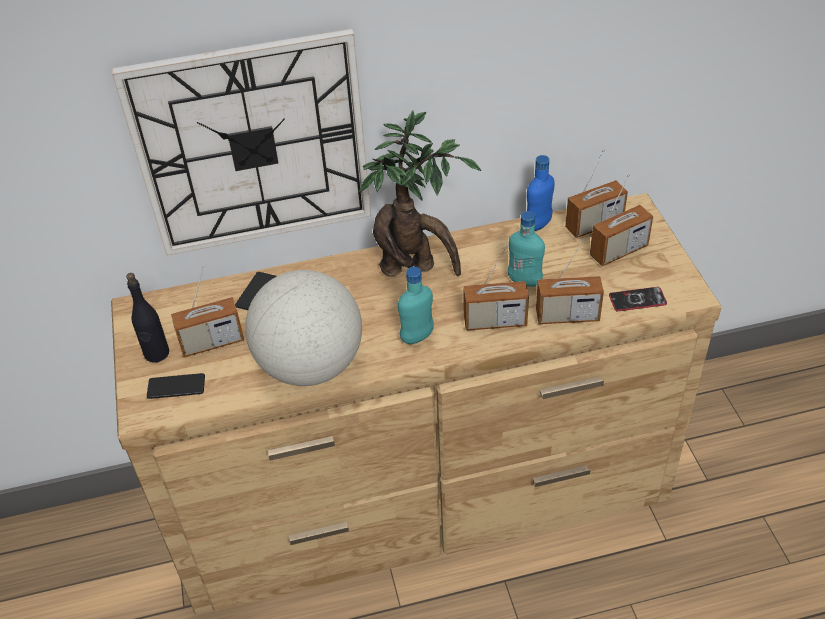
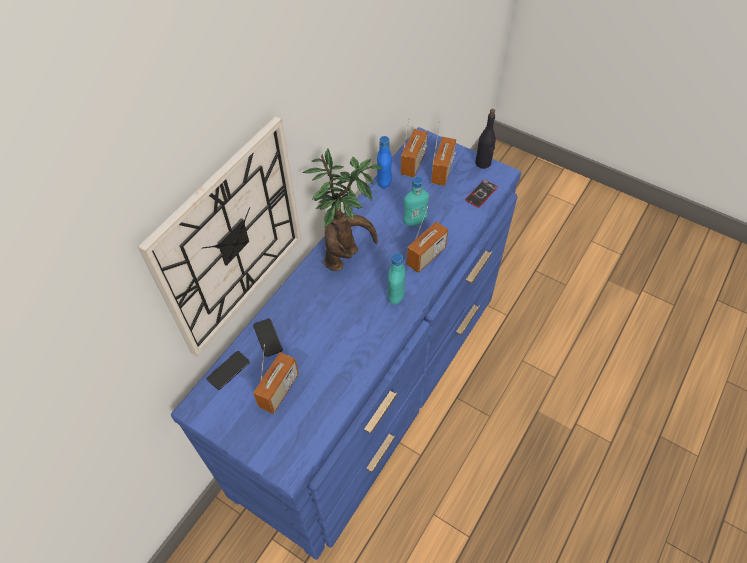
camera: 45 degrees left, 10 degrees up
brown dresser [111,193,722,615] -> blue dresser [171,127,521,560]
black bottle [126,273,169,363] -> black bottle moved to [475,109,496,169]
phone [147,373,205,399] -> phone moved to [207,351,250,390]
globe [245,270,362,386] -> none
radio [536,240,604,324] -> none

